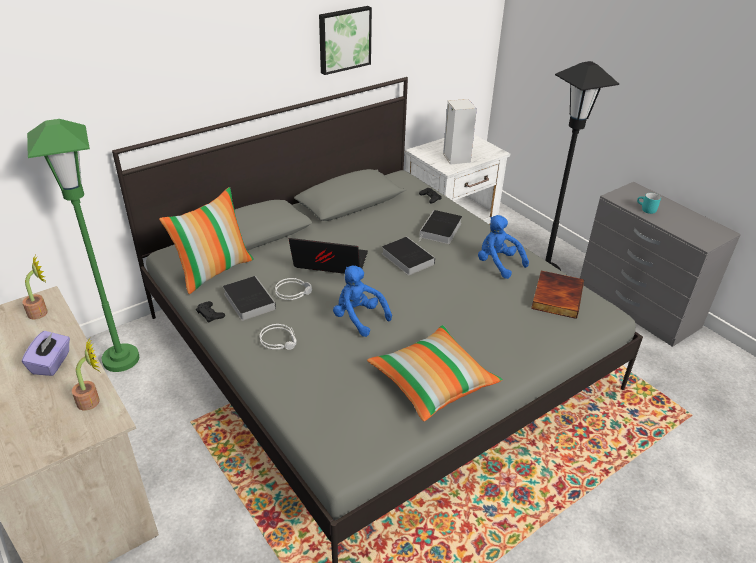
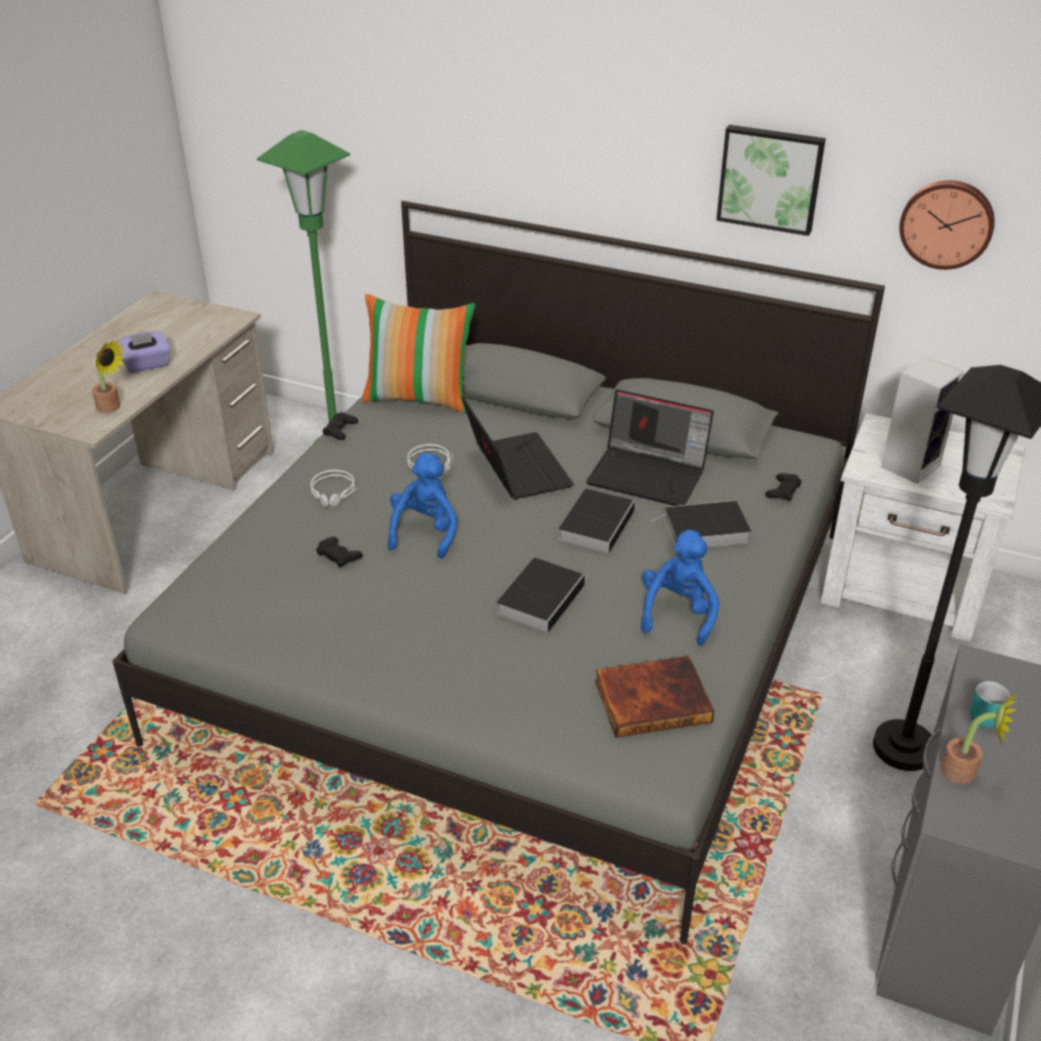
camera: 60 degrees right, 0 degrees up
potted plant [22,255,48,320] -> potted plant moved to [941,692,1018,784]
book [223,276,276,321] -> book moved to [497,558,587,633]
pillow [367,325,503,421] -> none
none -> black game controller [316,537,363,568]
none -> laptop [586,390,714,506]
none -> wall clock [899,180,995,270]

